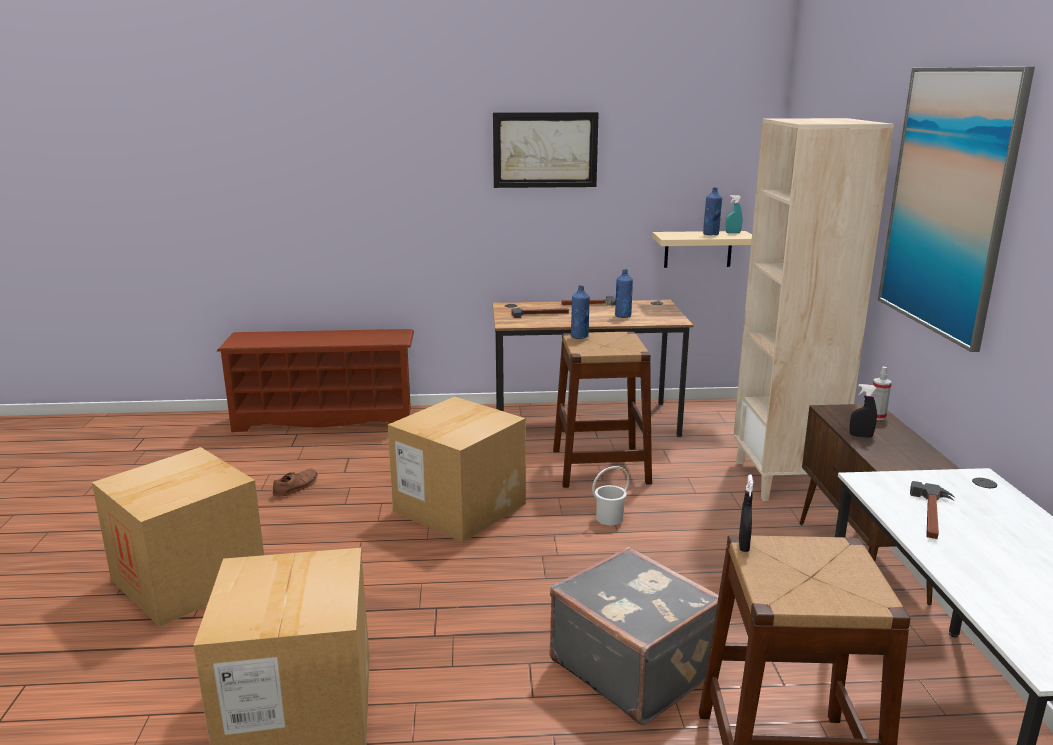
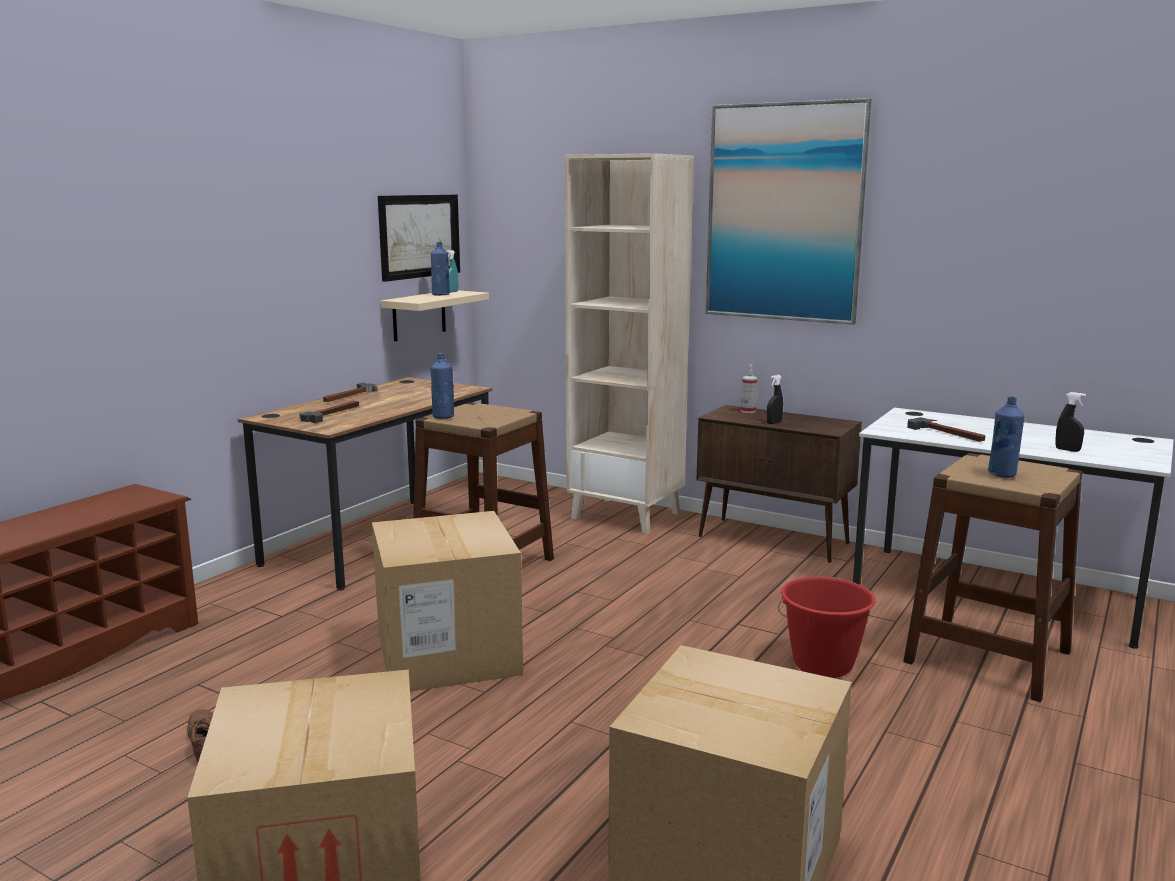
camera: 55 degrees left, 5 degrees down
picture [493,112,599,188] -> picture moved to [378,195,460,282]
grey suitcase [550,547,719,726] -> red bucket [778,577,876,678]
white bucket [592,466,629,525] -> none
blue bottle [615,269,633,318] -> blue bottle moved to [988,396,1024,478]
black spray bottle [739,475,753,552] -> black spray bottle moved to [1056,392,1086,452]

